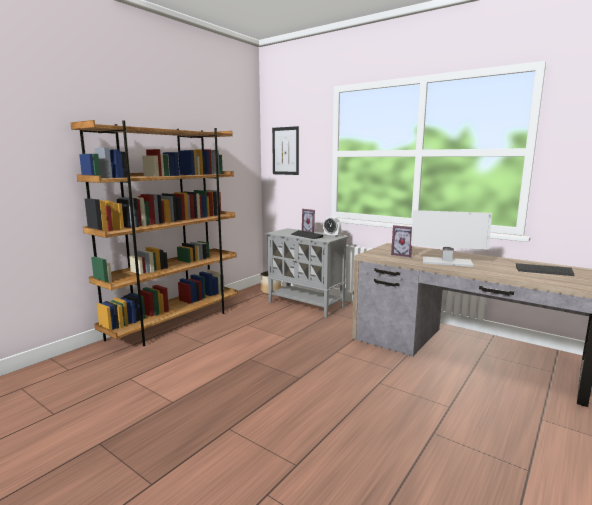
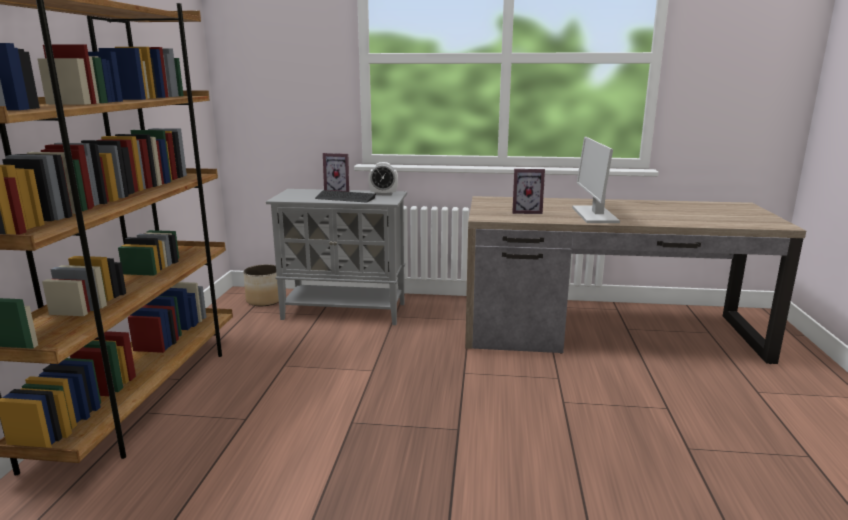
camera: 30 degrees left, 5 degrees up
picture [272,126,299,175] -> none
monitor [411,210,492,267] -> monitor turned 105 degrees clockwise [572,137,620,223]
keyboard [516,263,575,276] -> none

